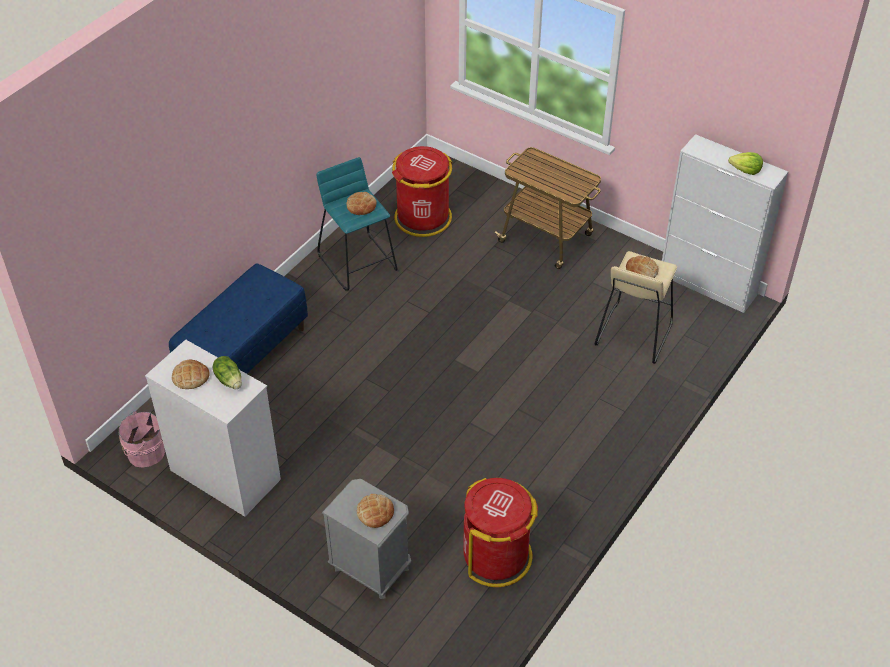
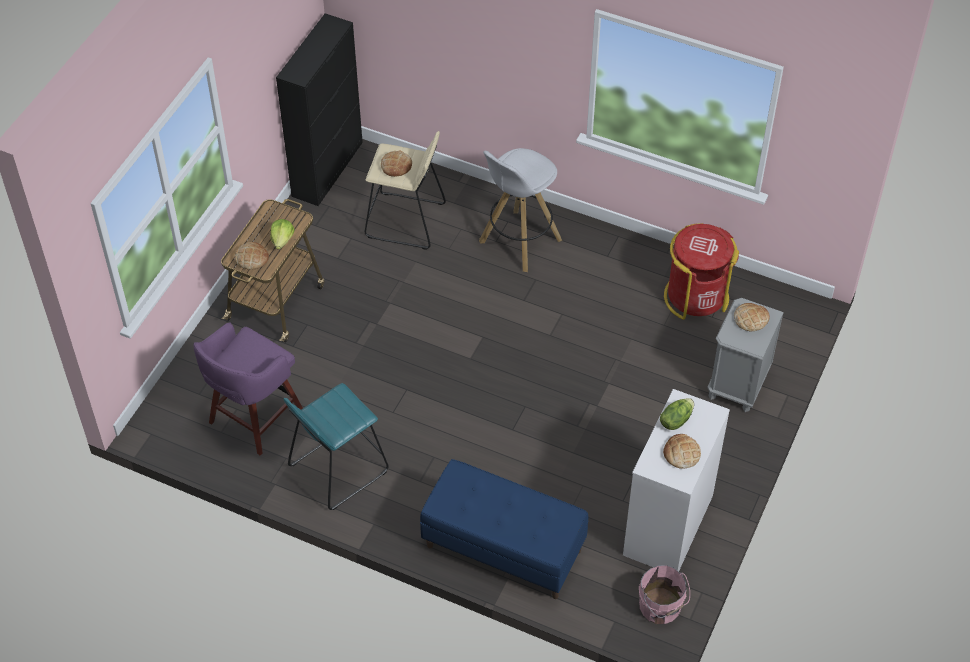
camera: 100 degrees left, 5 degrees up
bread [346,192,377,215] -> bread moved to [234,242,269,270]
red trash can [392,146,453,237] -> purple stool [193,322,303,455]
white cabinet [662,134,788,313] -> black cabinet [276,14,363,206]
lettuce [728,152,763,175] -> lettuce moved to [270,219,295,250]
none -> white stool [479,148,562,272]

